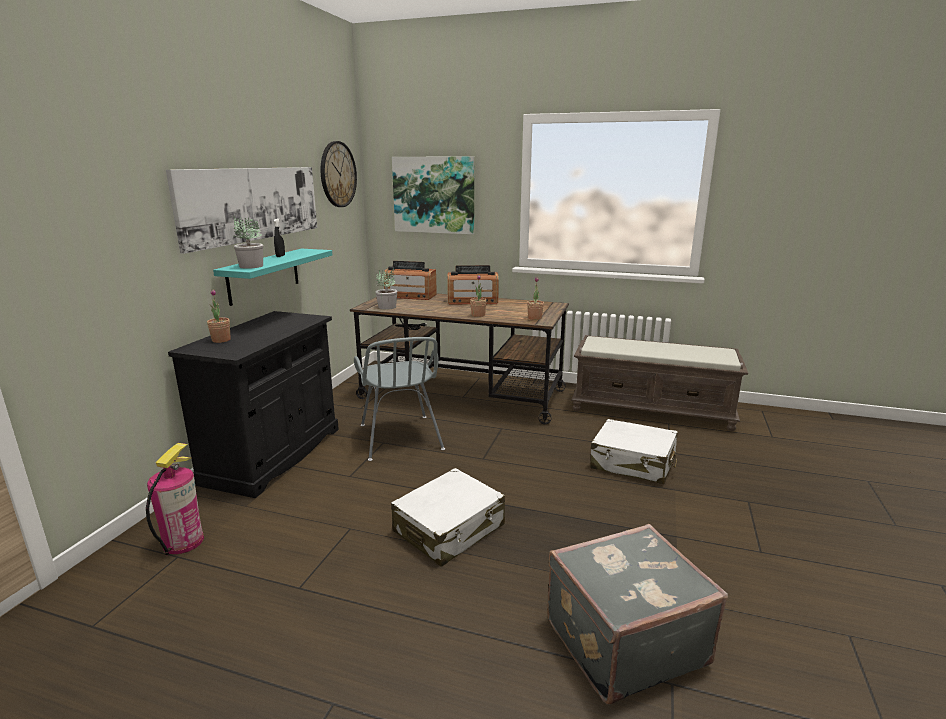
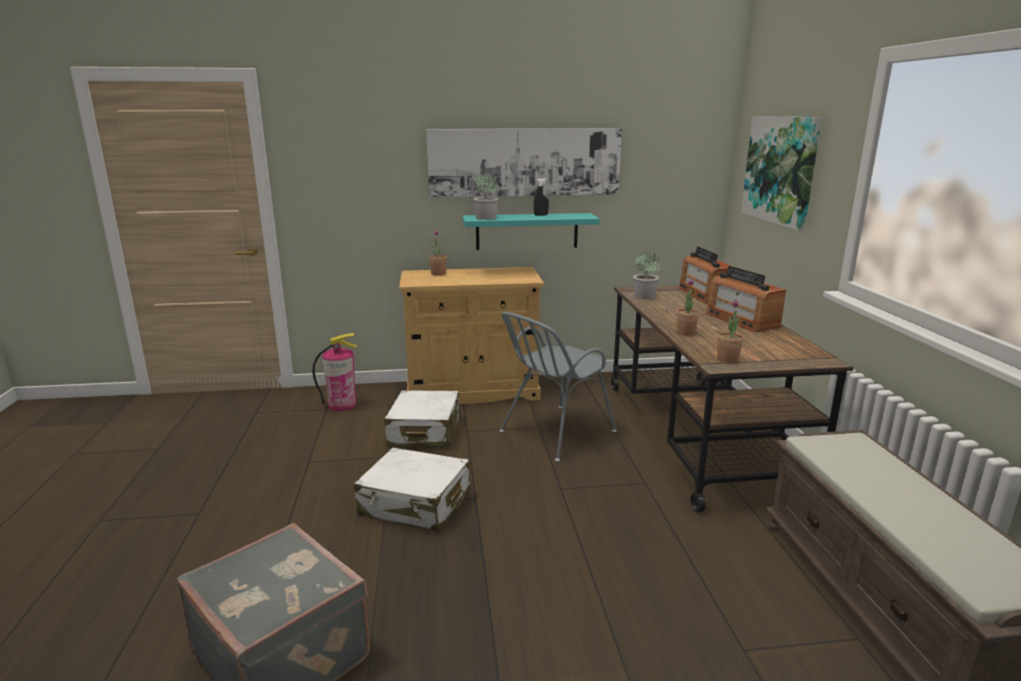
camera: 65 degrees right, 0 degrees up
black cabinet [168,311,339,498] -> beige cabinet [399,267,544,404]
wall clock [321,141,357,207] -> none
white suitcase [590,419,678,484] -> white suitcase moved to [384,390,460,448]

